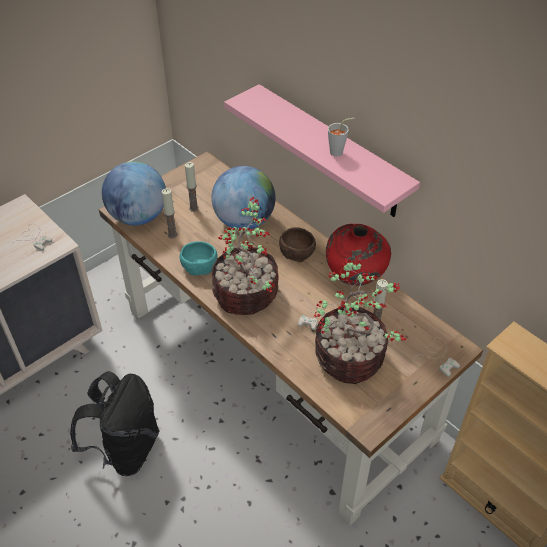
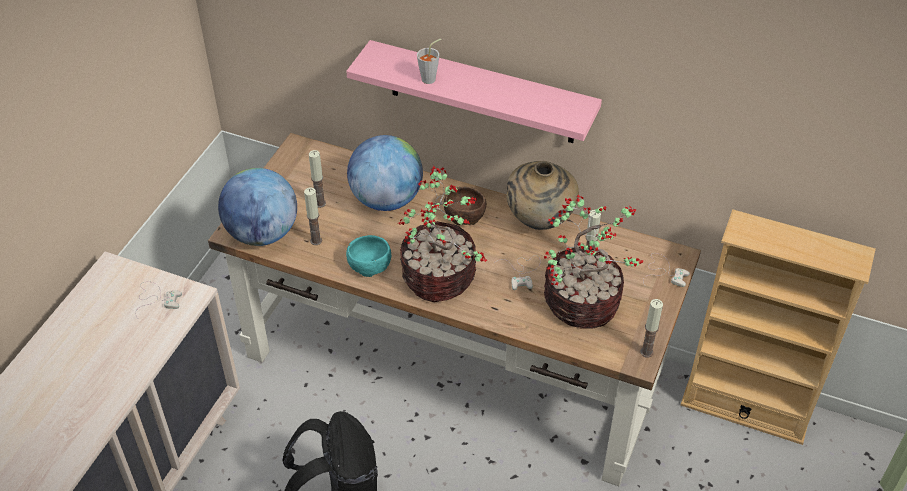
camera: 25 degrees left, 0 degrees up
red vase [326,224,391,286] -> beige vase [506,161,579,230]
grey cup [328,118,355,157] -> grey cup moved to [417,38,441,84]
none -> candle [640,299,663,358]

